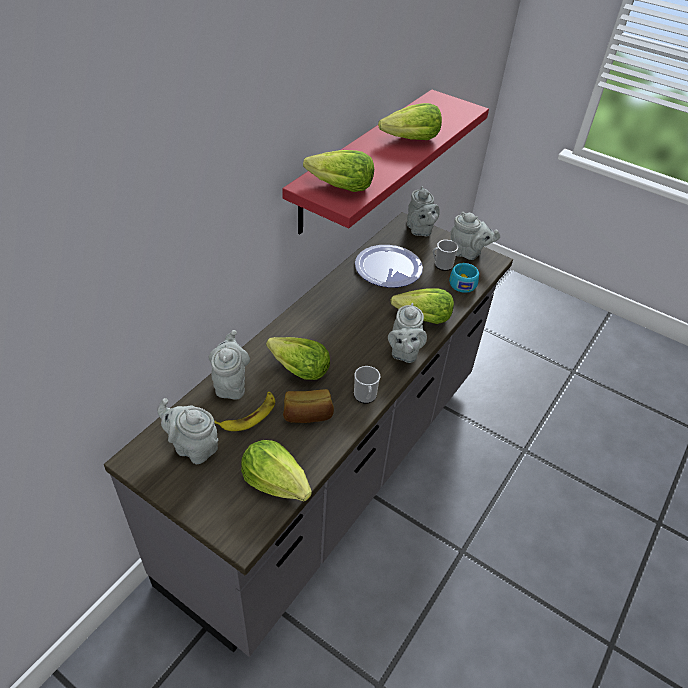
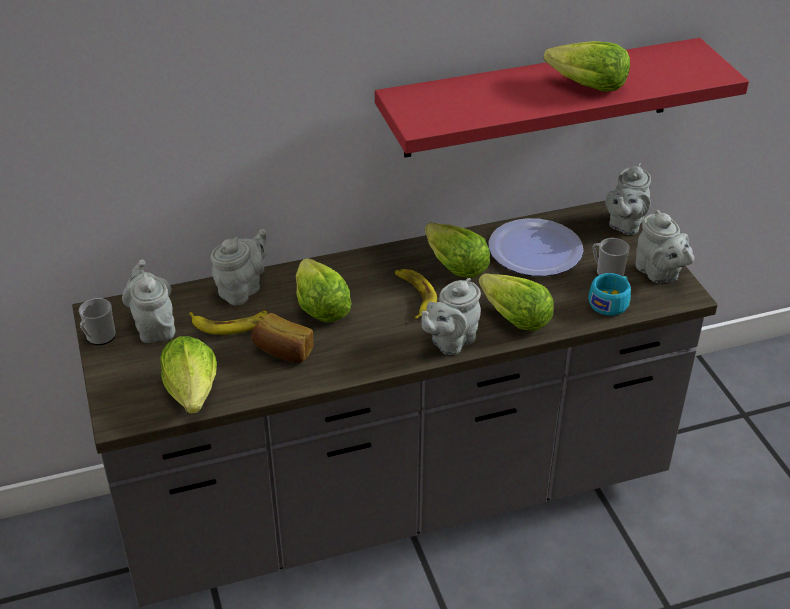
camera: 40 degrees right, 5 degrees down
lettuce [303,150,374,192] -> lettuce moved to [425,223,490,278]
mug [354,366,380,404] -> mug moved to [79,298,116,345]
none -> banana [395,269,437,319]

